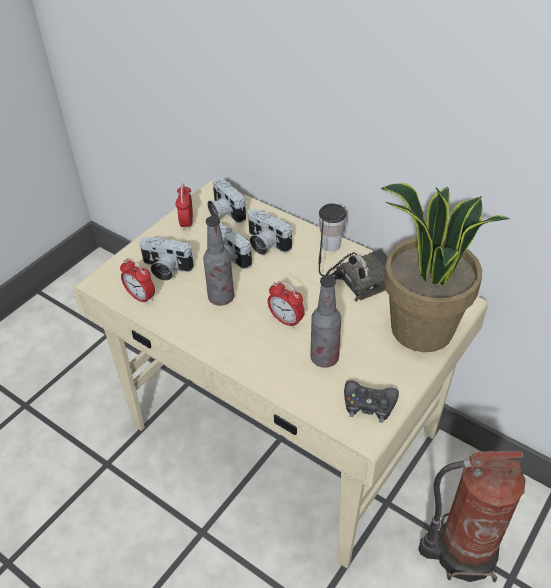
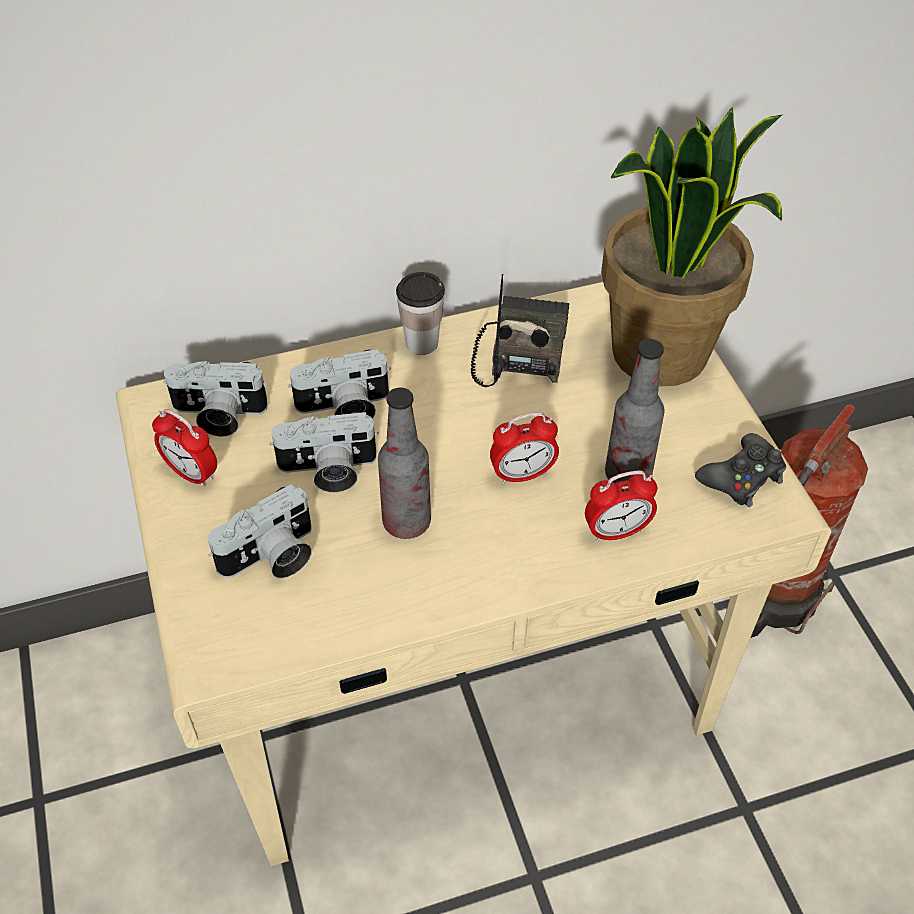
camera: 55 degrees left, 5 degrees up
alarm clock [120,258,155,305] -> alarm clock moved to [585,471,657,543]

